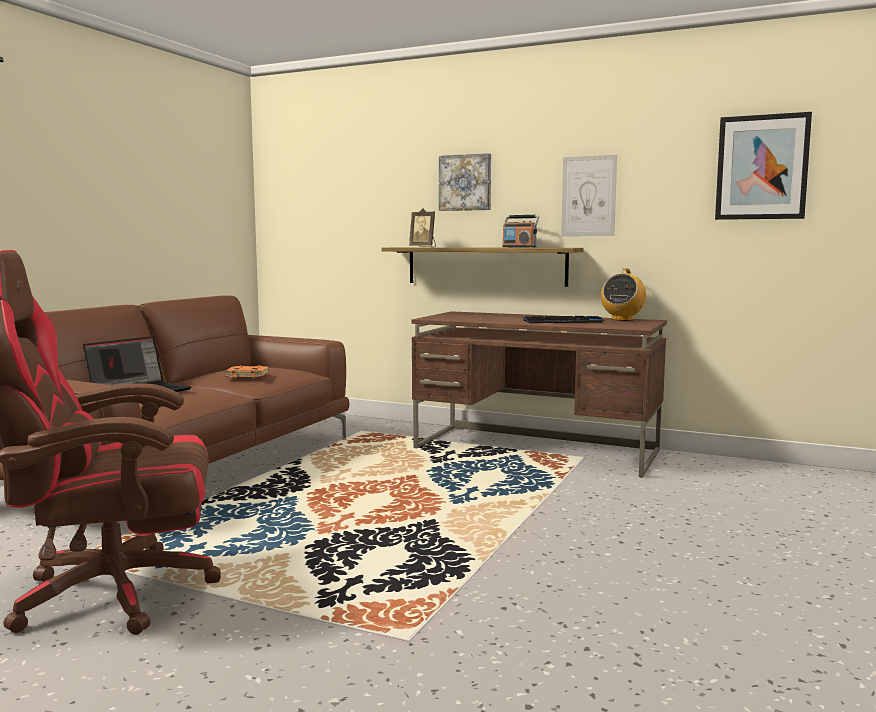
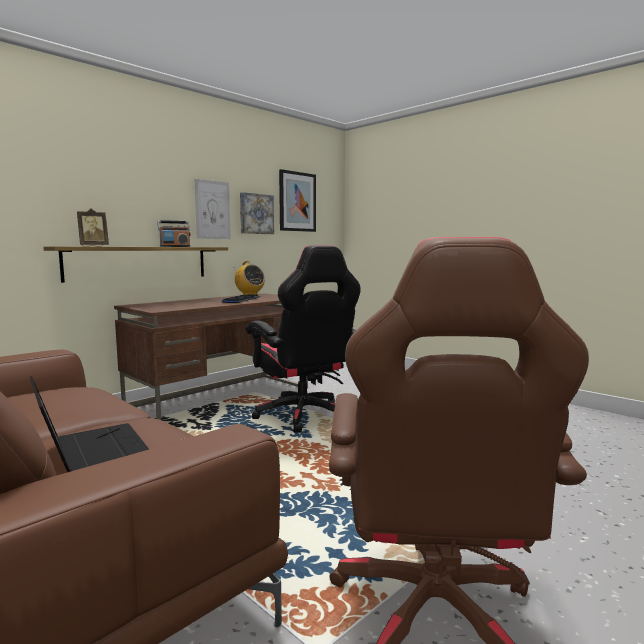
camera: 70 degrees left, 0 degrees up
orange book [225,365,268,378] -> none
picture [439,153,491,211] -> picture moved to [240,192,274,234]
none -> black office chair [246,245,361,433]

